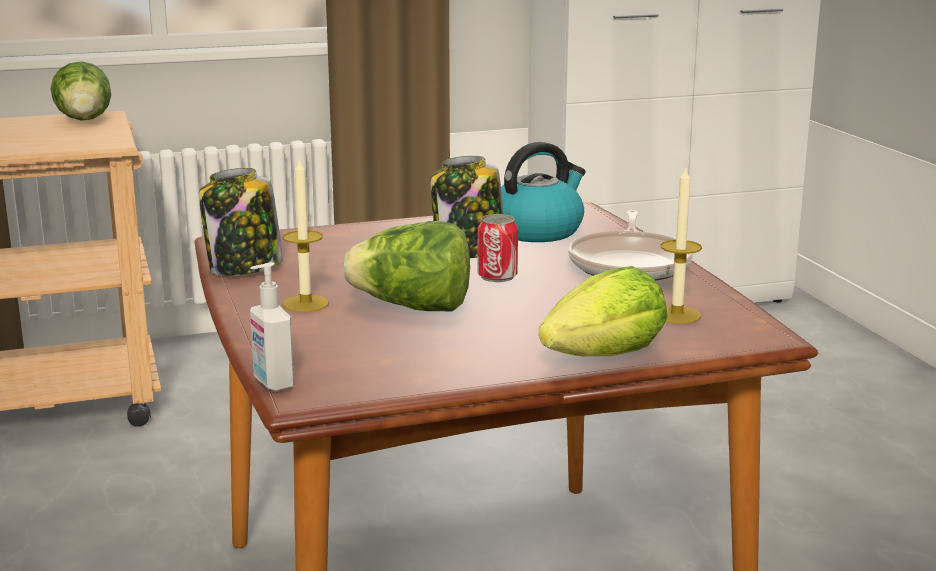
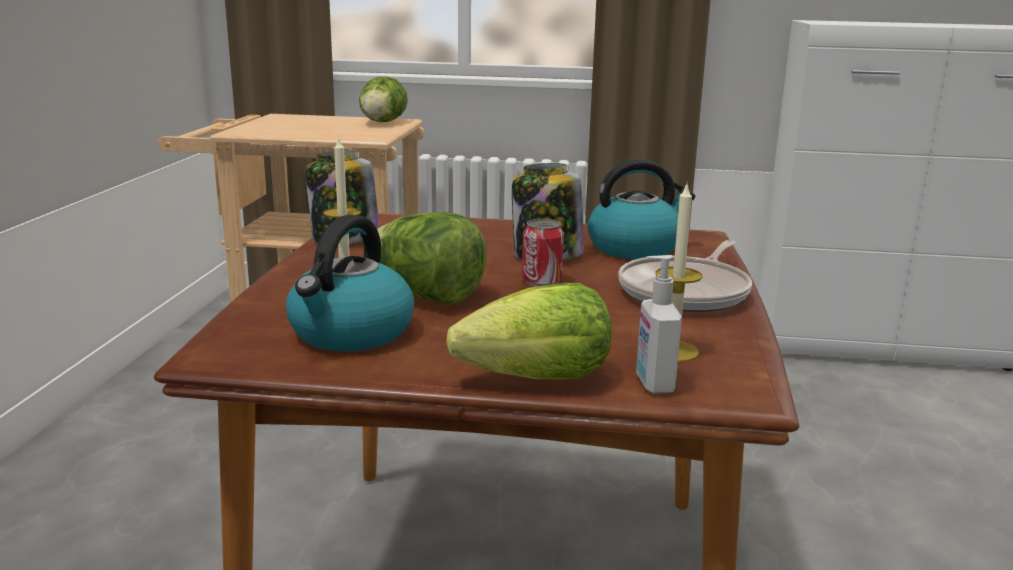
camera: 25 degrees right, 0 degrees up
soap dispenser [250,262,294,391] -> soap dispenser moved to [636,255,682,394]
none -> kettle [286,215,414,351]

